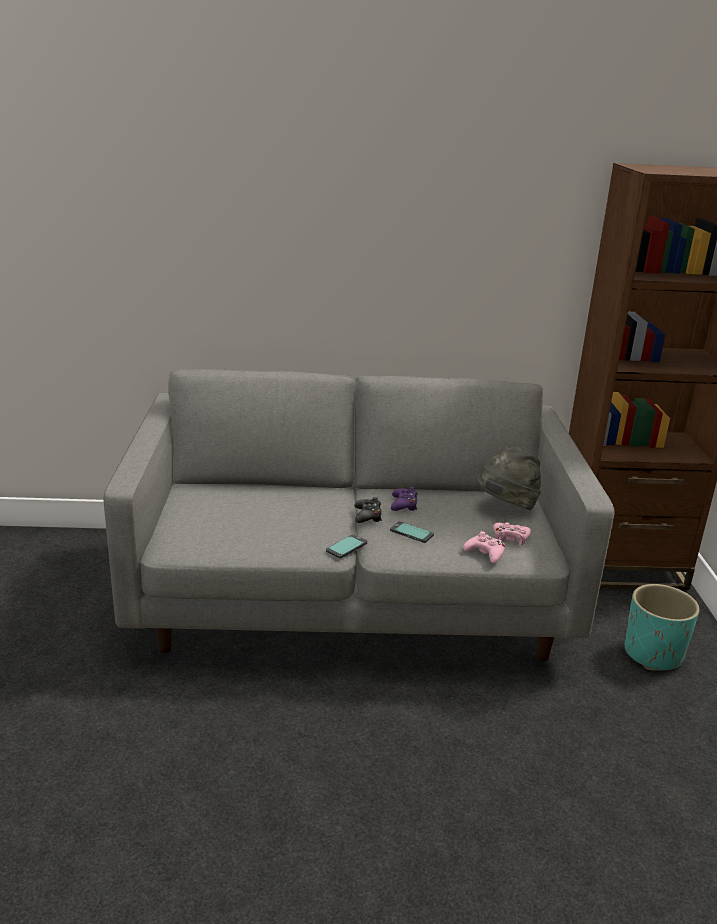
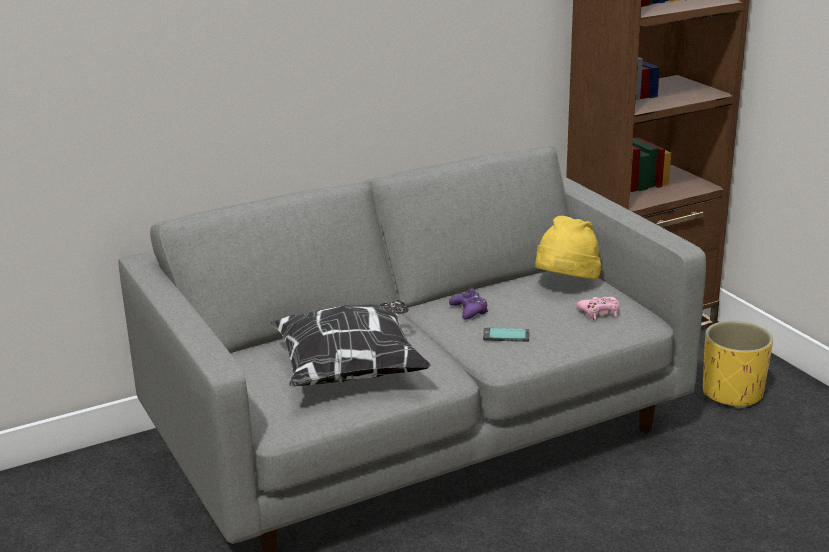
camera: 25 degrees left, 0 degrees up
phone [326,534,367,559] -> none
black game controller [354,497,382,523] -> none
pink game controller [463,531,505,563] -> none
grey hat [477,445,541,510] -> yellow hat [535,216,601,280]
turquoise planter [625,584,700,671] -> yellow planter [703,321,773,409]
none -> pillow [270,299,431,386]

